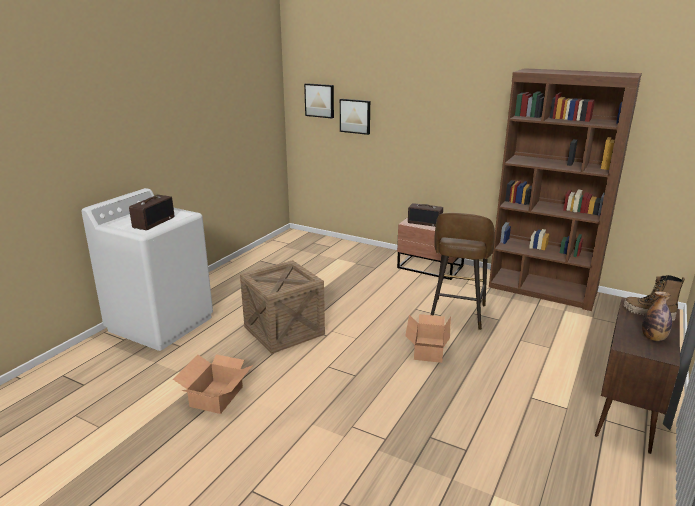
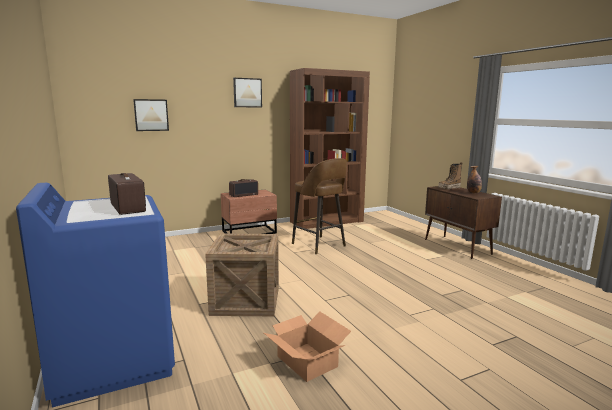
camera: 55 degrees left, 10 degrees down
white washing machine [81,188,213,351] -> blue washing machine [16,183,175,407]
picture [304,83,334,118] -> picture moved to [233,78,262,108]
cardboard box [405,314,451,363] -> none

